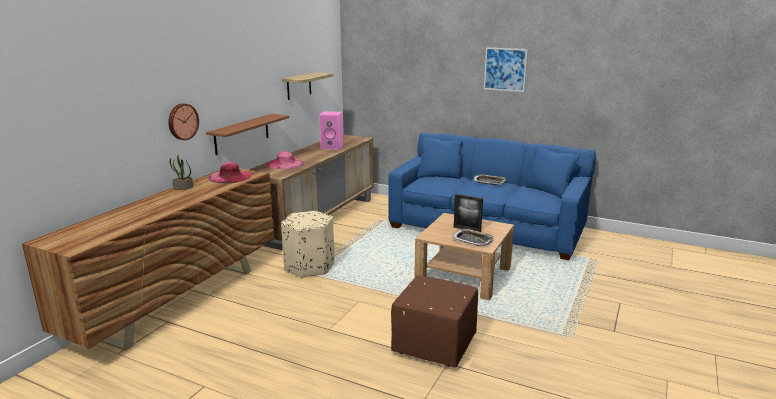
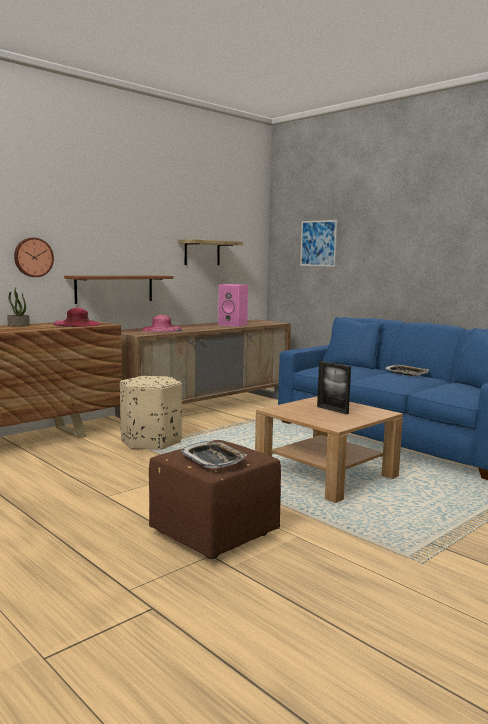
camera: 20 degrees right, 10 degrees down
tray [453,229,494,246] -> tray moved to [181,441,247,468]
picture [484,48,528,92] -> picture moved to [300,220,337,267]

